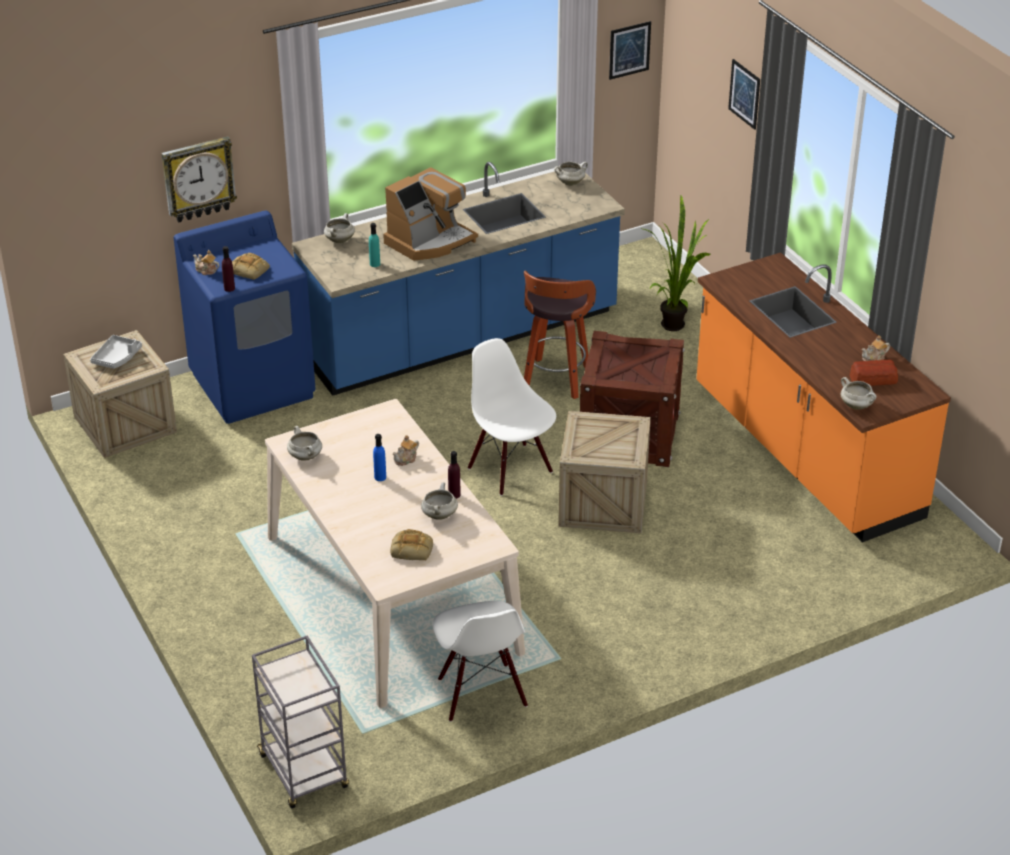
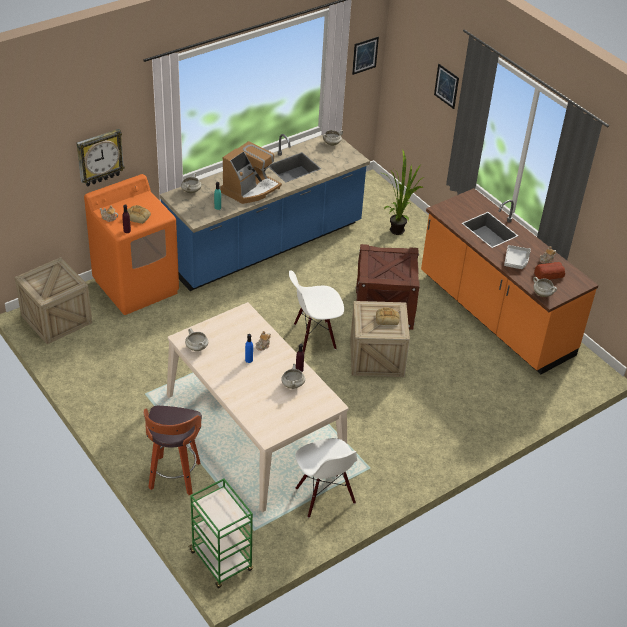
camera: 10 degrees left, 5 degrees up
grey tray [90,335,142,369] -> grey tray moved to [504,245,531,269]
blue washing machine [174,211,316,424] -> orange washing machine [84,174,179,315]
grey cart [252,635,349,809] -> green cart [188,478,253,588]
bread [390,529,433,560] -> bread moved to [376,307,400,325]
white chair [468,338,556,496] -> white chair turned 60 degrees counterclockwise [289,270,344,353]
stool [524,270,596,399] -> stool moved to [143,406,202,495]

